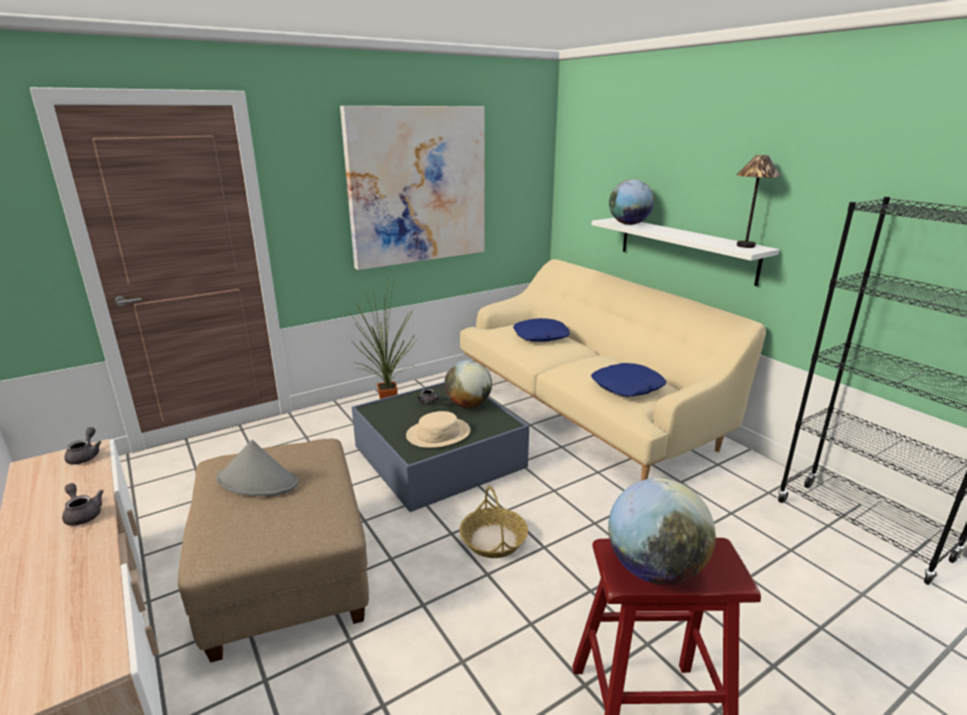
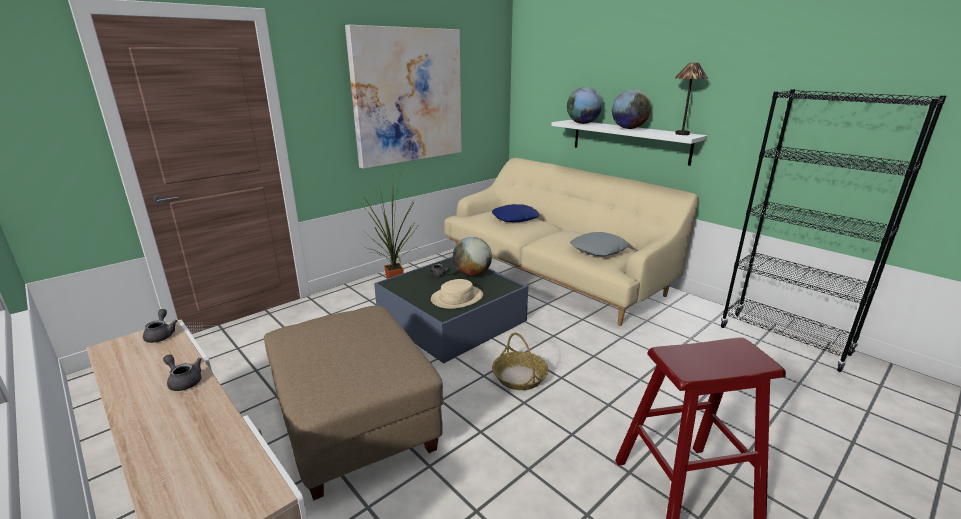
camera: 10 degrees left, 0 degrees up
grey hat [216,440,298,496] -> none
blue pillow [591,363,666,397] -> grey pillow [570,232,629,256]
globe [608,478,716,585] -> globe moved to [612,90,651,129]

